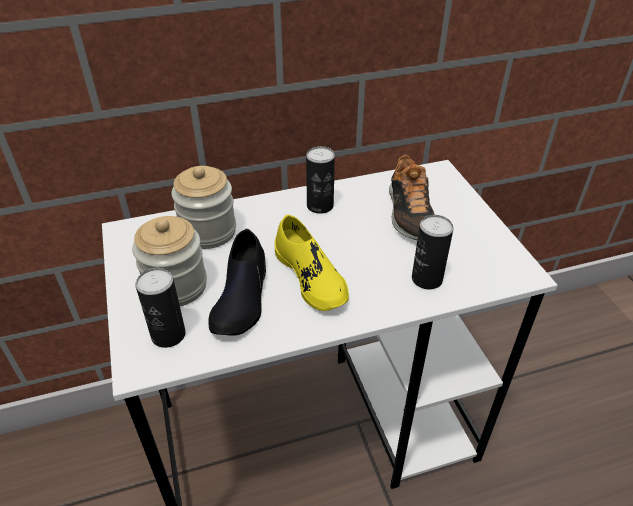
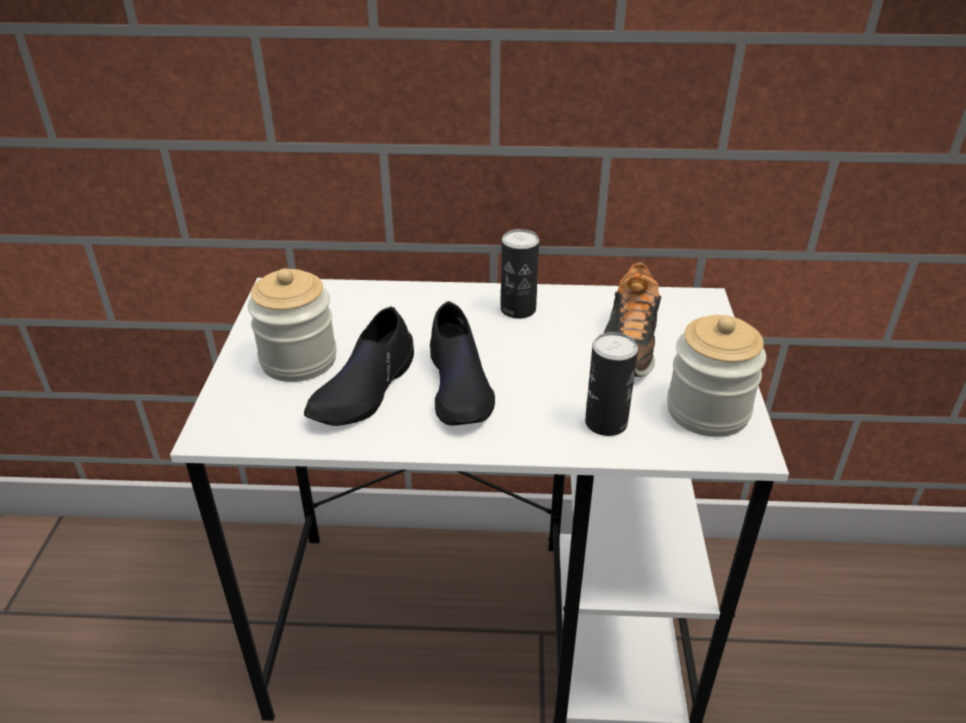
camera: 20 degrees right, 5 degrees down
can [135,268,186,348] -> none
jar [171,166,236,249] -> jar moved to [667,315,766,437]
yellow shoe [274,214,349,311] -> black shoe [430,301,495,426]

